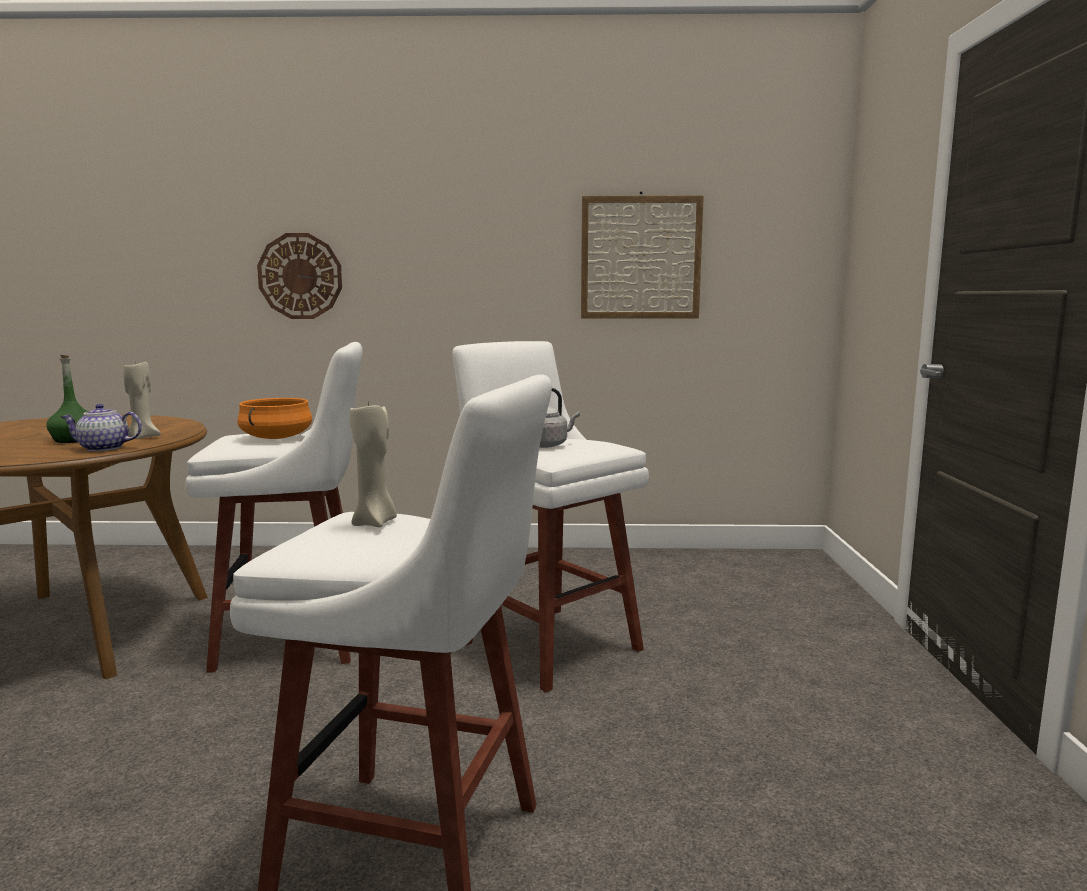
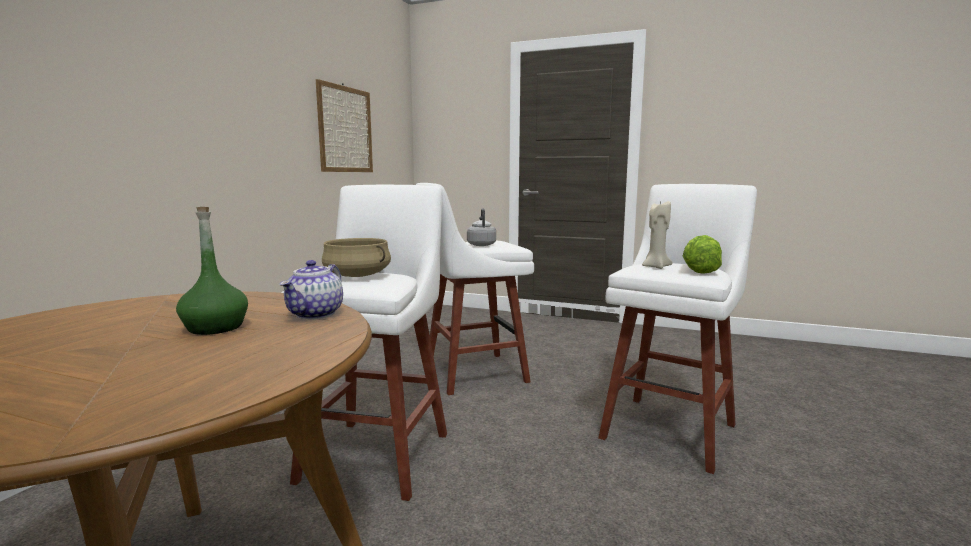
camera: 70 degrees left, 0 degrees up
beige candle [124,362,161,439] -> none
orange cooking pot [237,398,312,439] -> beige cooking pot [322,238,391,277]
wall clock [257,233,342,319] -> none
none -> lettuce [683,235,722,274]

